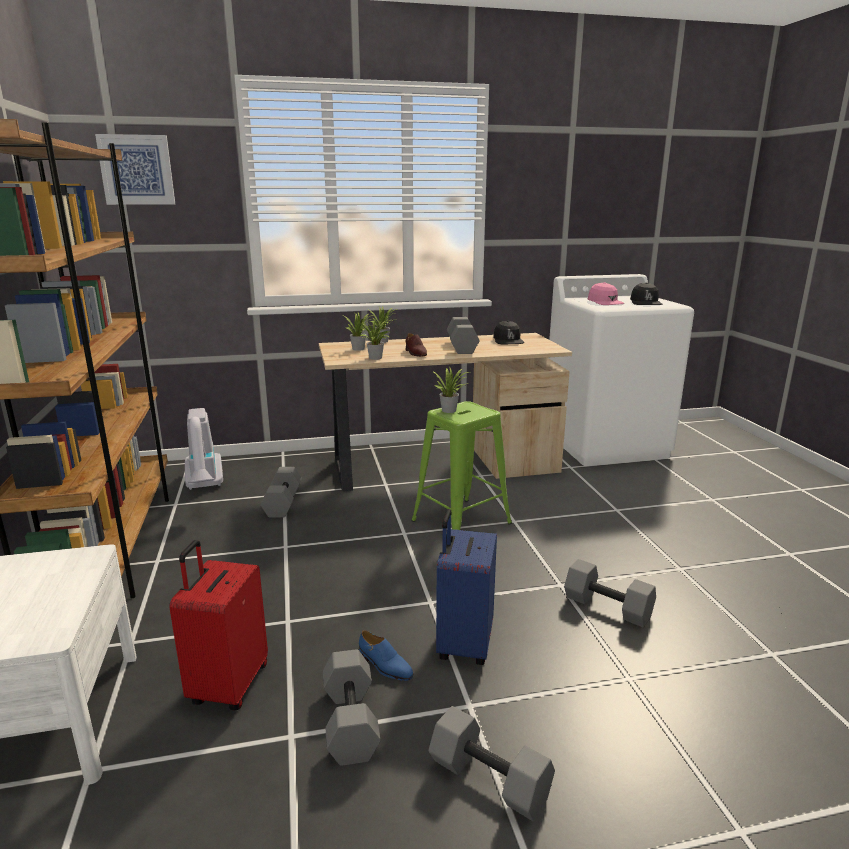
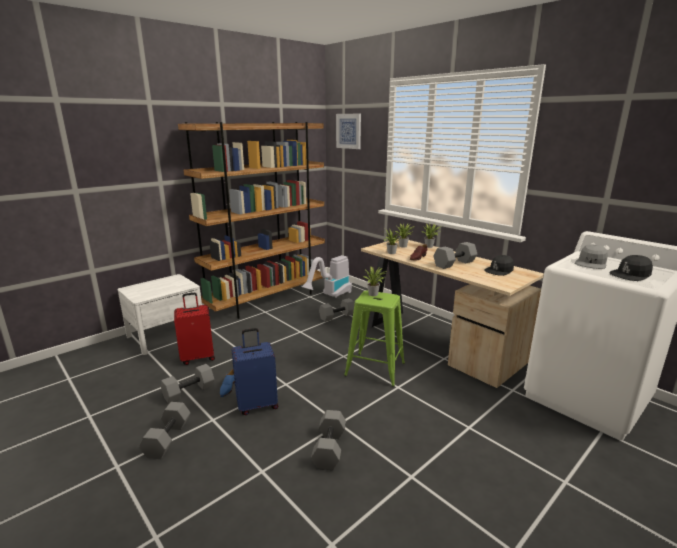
camera: 60 degrees right, 0 degrees up
pink cap [588,282,624,305] -> grey cap [575,244,608,269]

